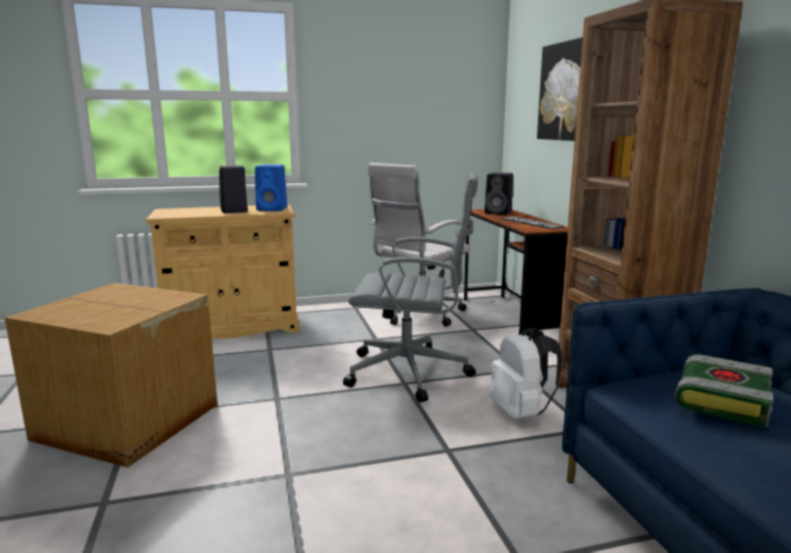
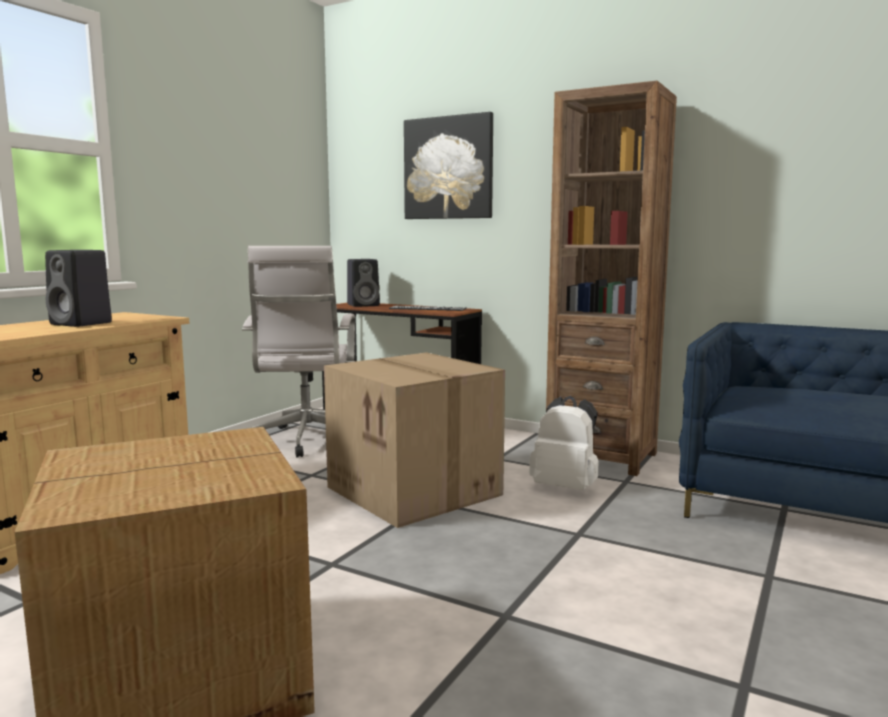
camera: 45 degrees left, 5 degrees down
blue speaker [255,164,287,211] -> none
grey office chair [343,172,478,402] -> cardboard box [324,352,505,528]
book [675,354,773,427] -> none

